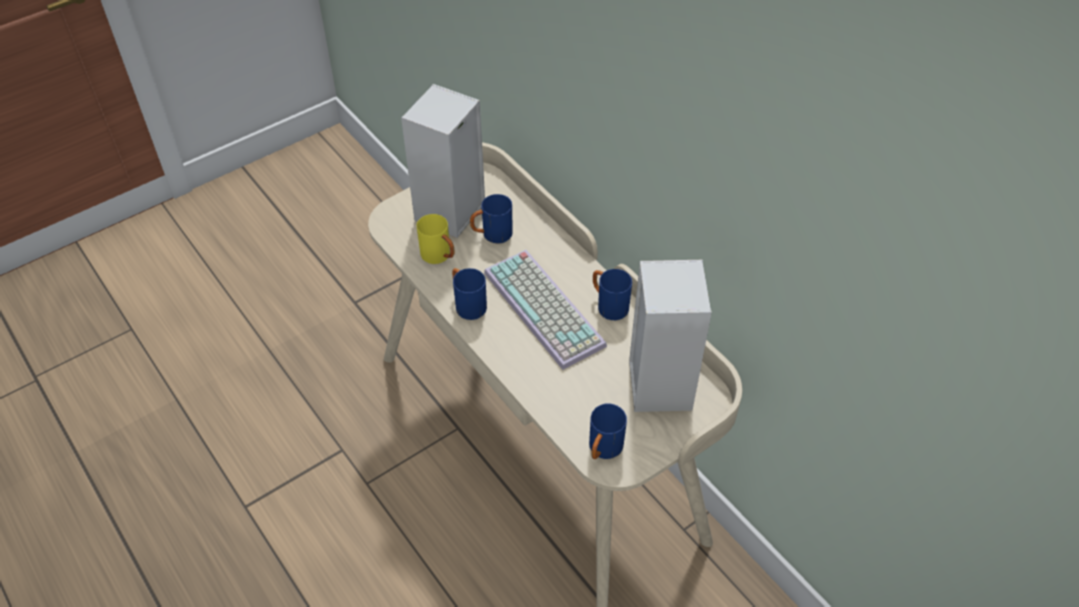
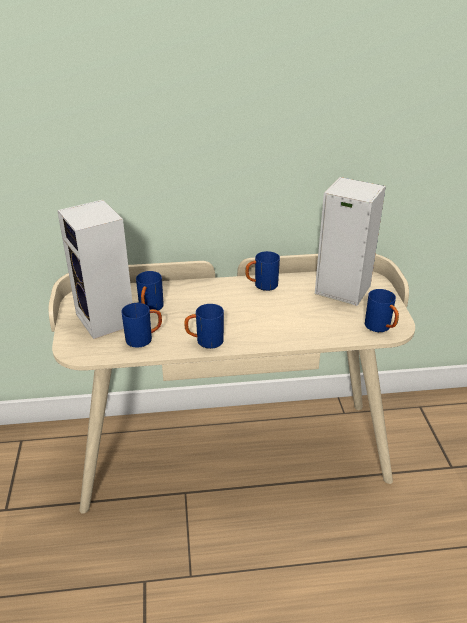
camera: 60 degrees left, 15 degrees down
yellow mug [417,214,455,264] -> blue mug [121,303,162,348]
keyboard [484,250,607,370] -> none

